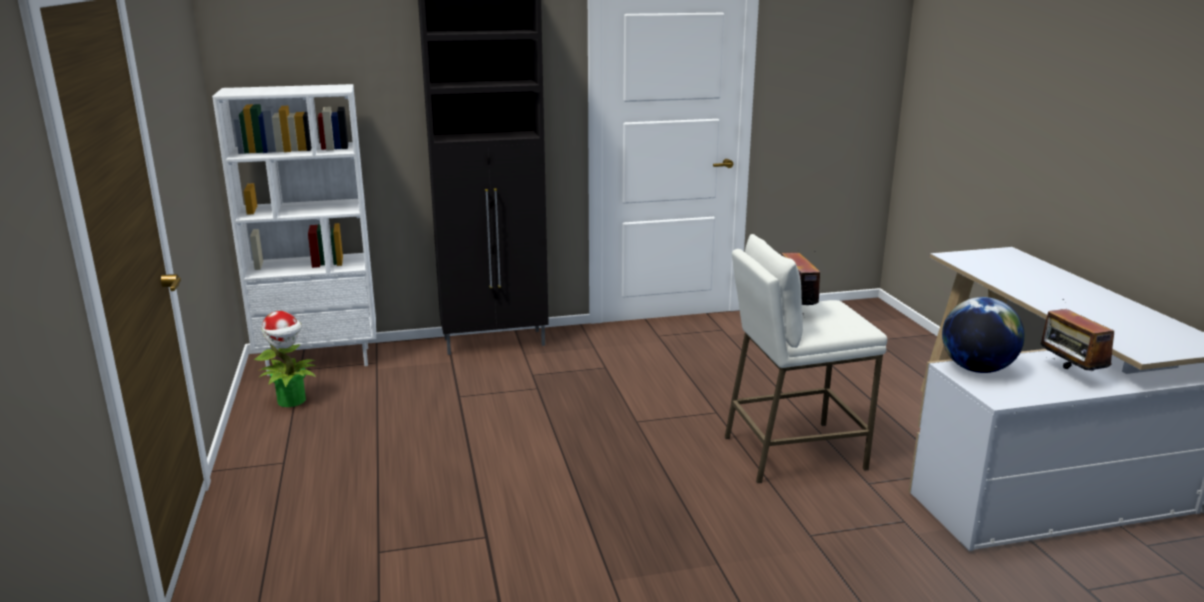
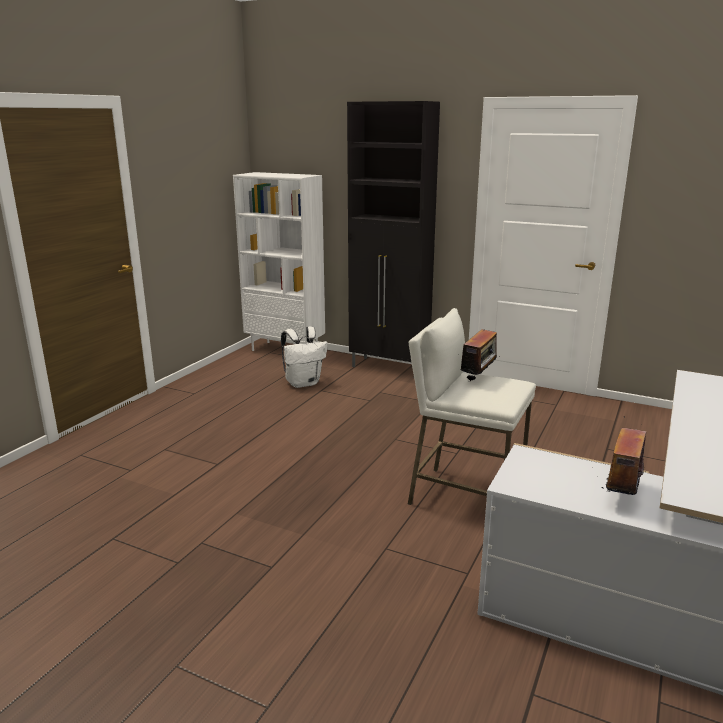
camera: 40 degrees right, 0 degrees up
potted plant [254,311,316,407] -> none
globe [942,297,1025,373] -> none
none -> white backpack [281,326,327,388]

